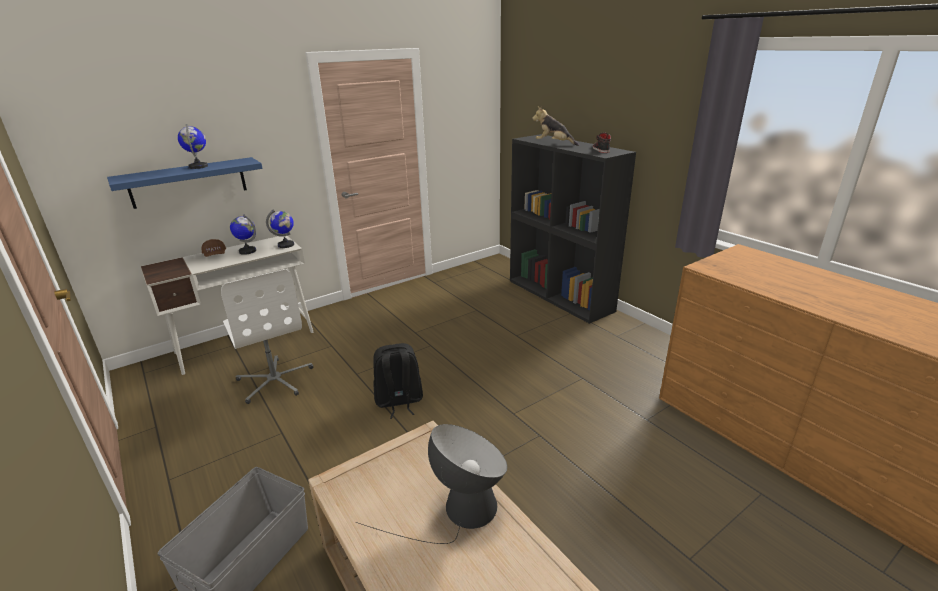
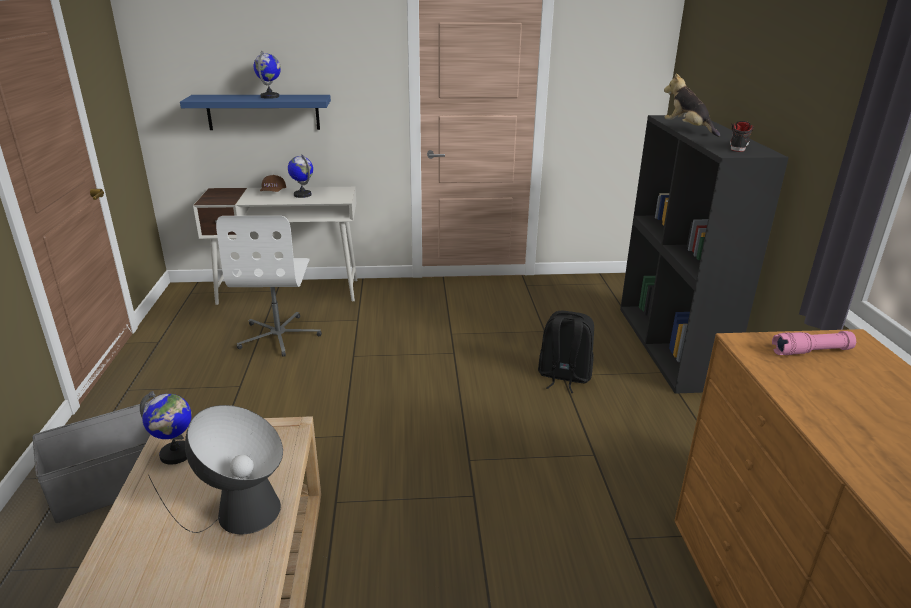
camera: 30 degrees right, 0 degrees up
globe [266,209,294,248] -> globe moved to [140,391,192,465]
black backpack [373,343,423,419] -> black backpack moved to [538,311,594,393]
none -> pink flashlight [772,331,856,355]

